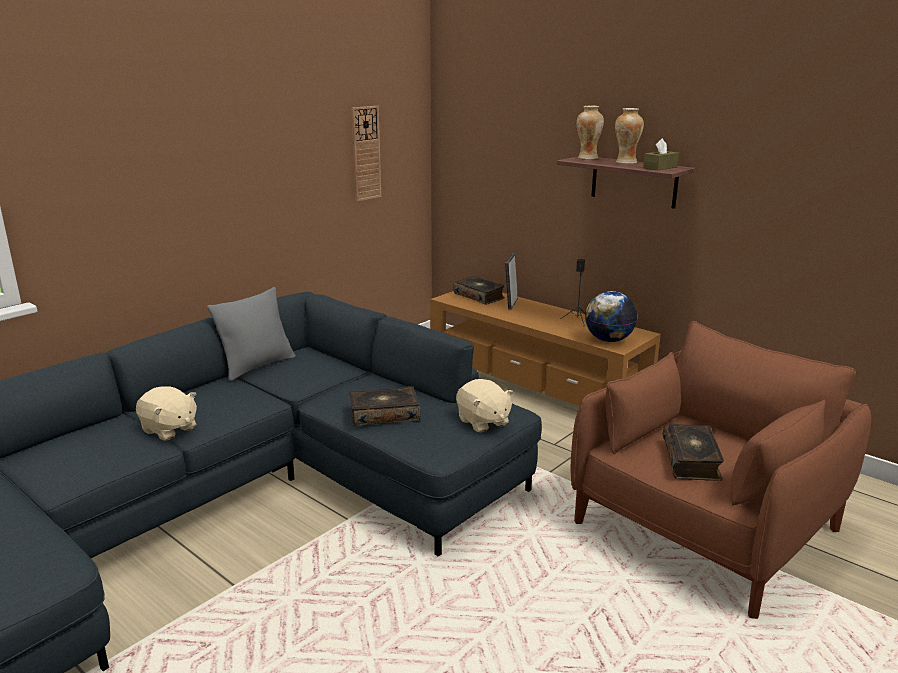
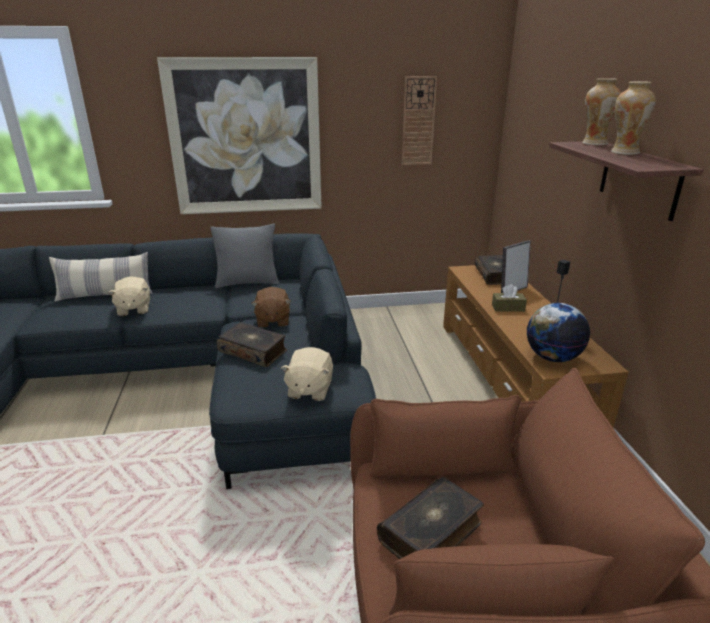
camera: 40 degrees right, 5 degrees up
brown tissue box [643,138,679,170] -> brown tissue box moved to [492,284,527,312]
none -> pillow [49,252,153,302]
none -> picture [157,57,322,214]
none -> brown plush toy [251,287,291,328]

